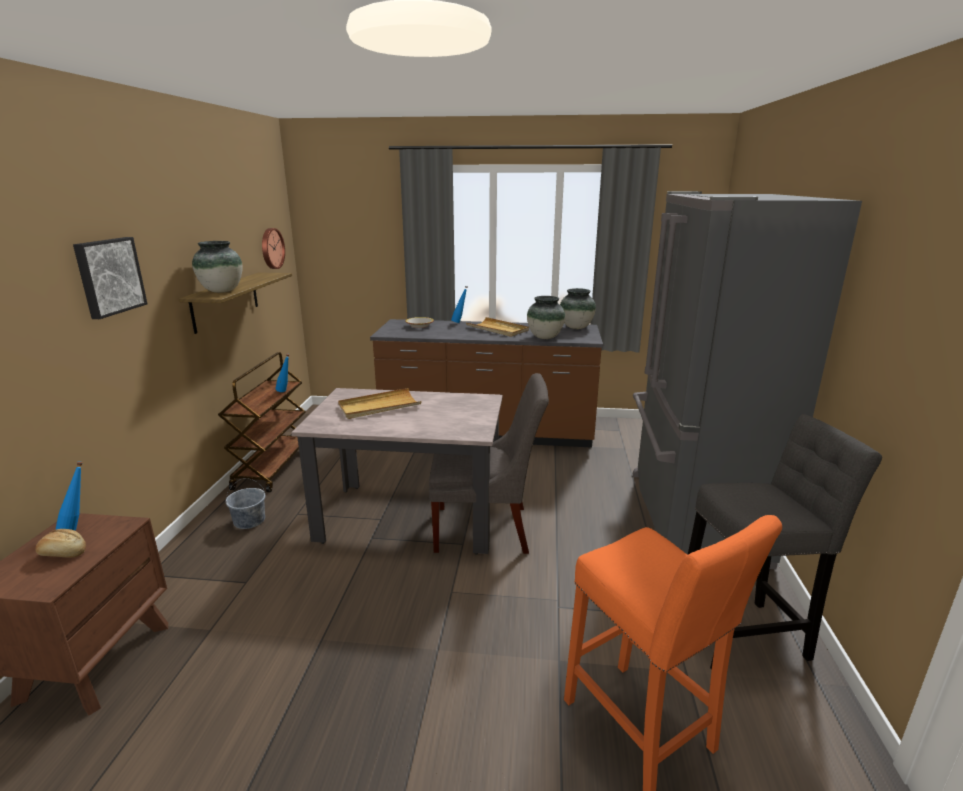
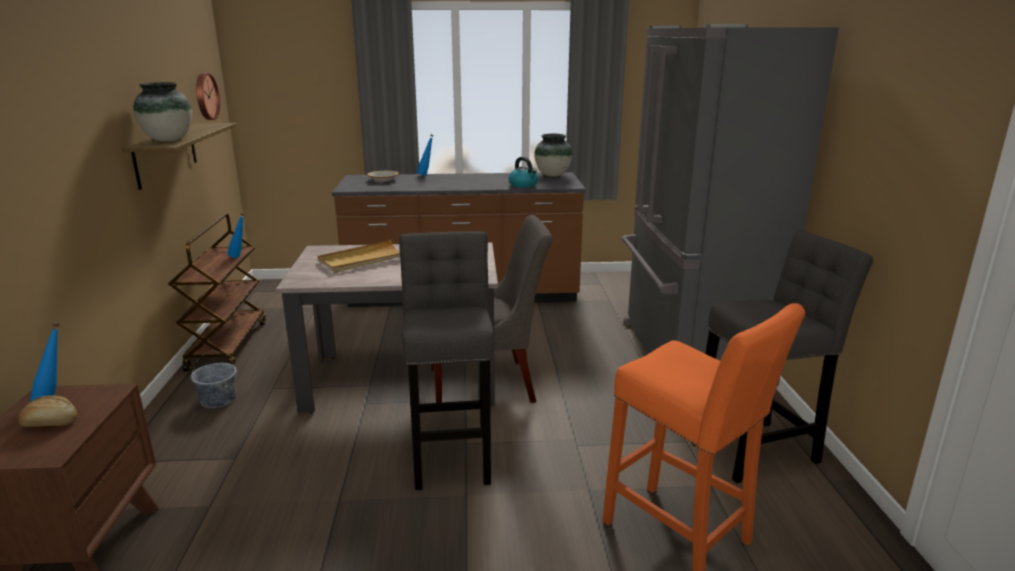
camera: 10 degrees left, 0 degrees up
picture [73,237,148,319] -> none
beige tray [466,317,529,337] -> none
vase [527,296,565,339] -> kettle [509,157,538,188]
none -> grey stool [399,231,493,490]

